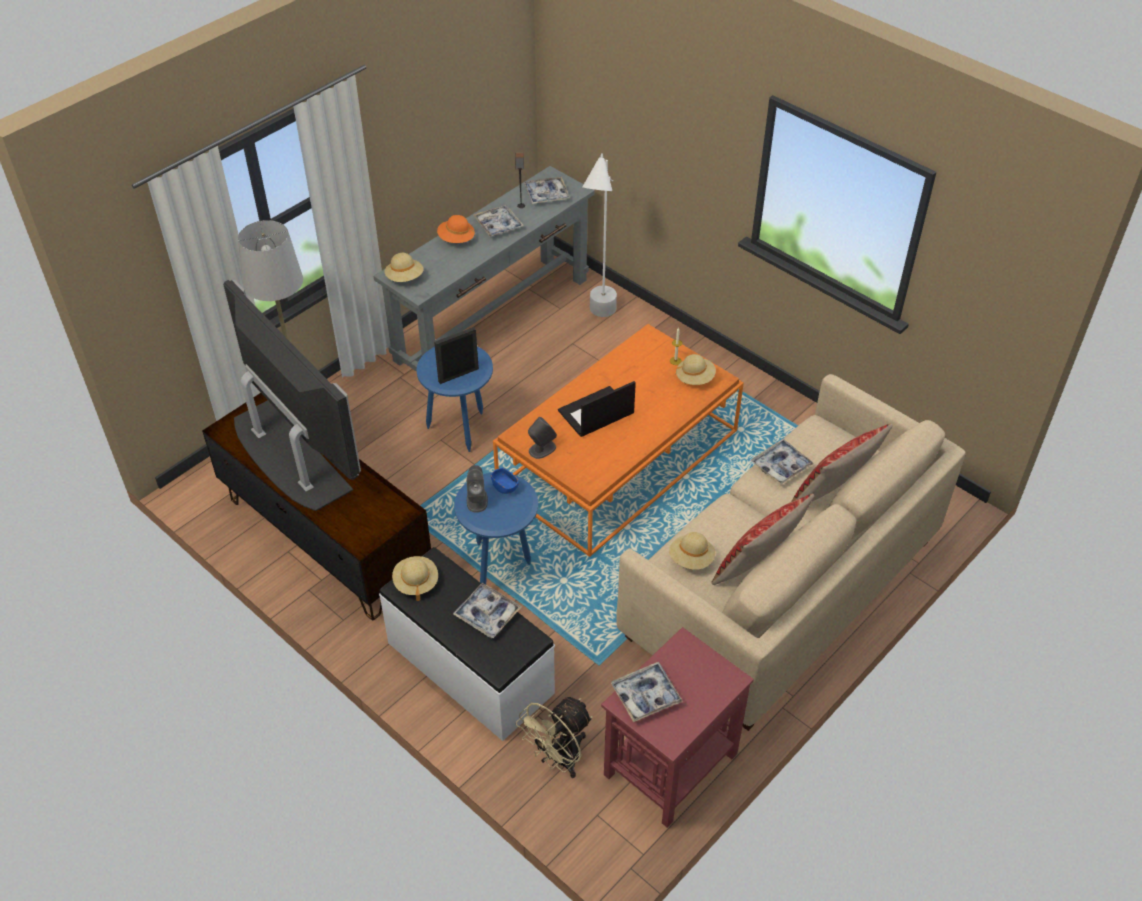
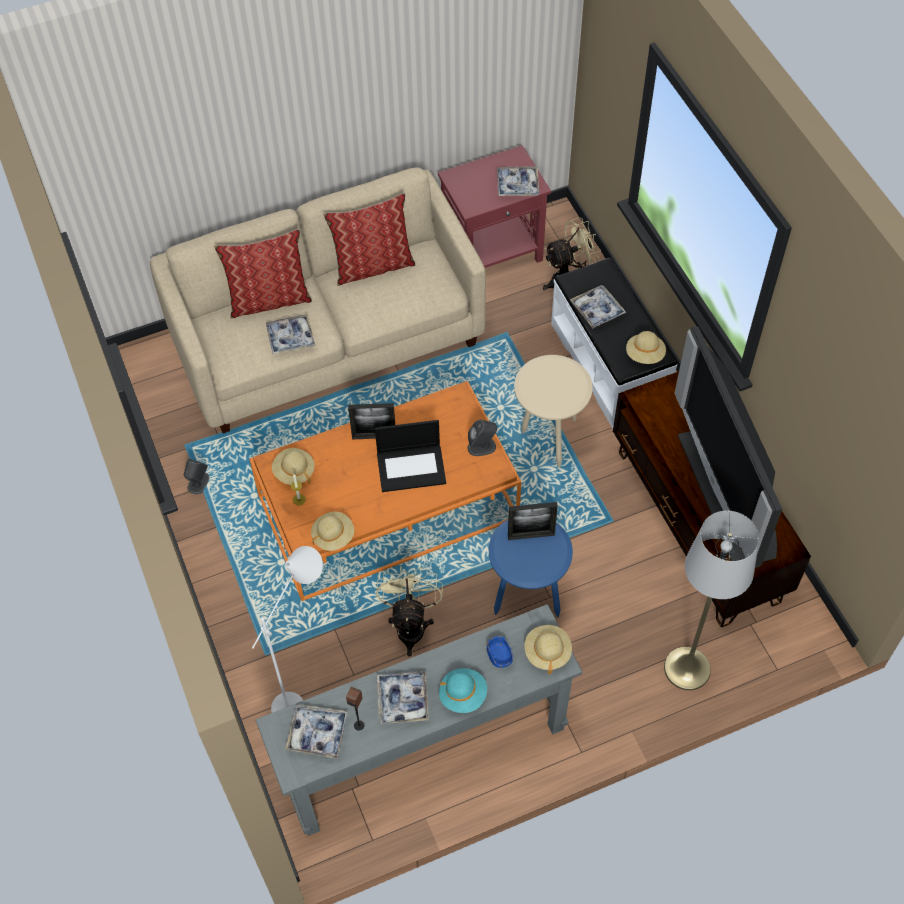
camera: 155 degrees left, 10 degrees up
orange hat [437,215,476,243] -> turquoise hat [439,668,487,713]
blue side table [454,473,538,584] -> beige side table [514,355,593,467]
grey speaker [466,465,488,513] -> grey speaker moved to [184,458,209,494]
blue bowl [491,468,519,494] -> blue bowl moved to [487,636,513,668]
beige hat [669,532,715,570] -> beige hat moved to [311,512,354,551]
none -> picture frame [348,403,395,439]
none -> beige fan [376,566,443,656]

